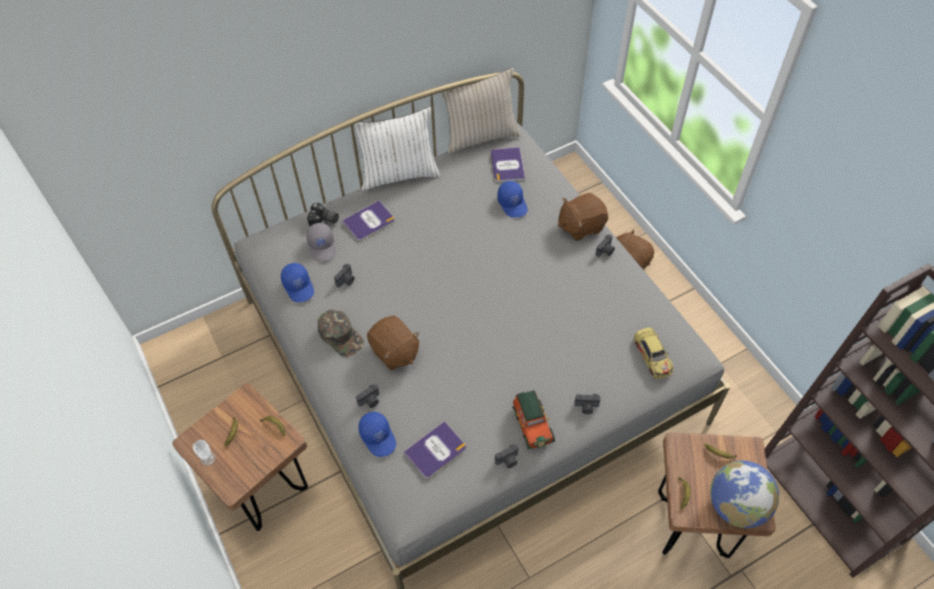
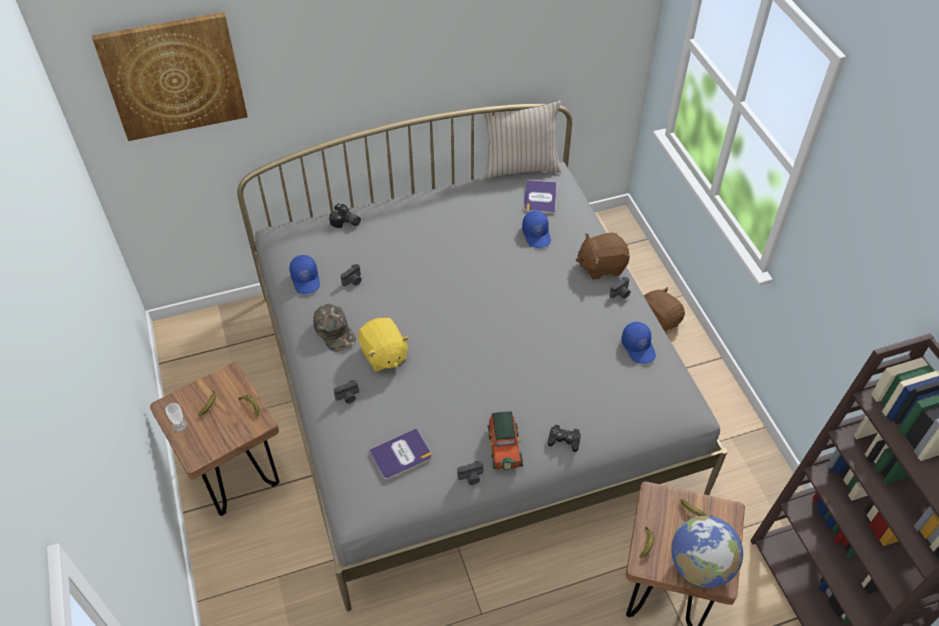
camera: 10 degrees right, 5 degrees down
grey cap [306,223,335,261] -> none
book [342,201,395,241] -> none
white pillow [353,107,440,191] -> none
blue cap [358,412,396,457] -> blue cap moved to [622,322,656,364]
brown plush toy [367,316,420,371] -> yellow plush toy [358,318,409,372]
camera [575,394,600,414] -> black game controller [548,425,581,452]
toy car [634,327,674,379] -> none
none -> picture [92,12,248,141]

